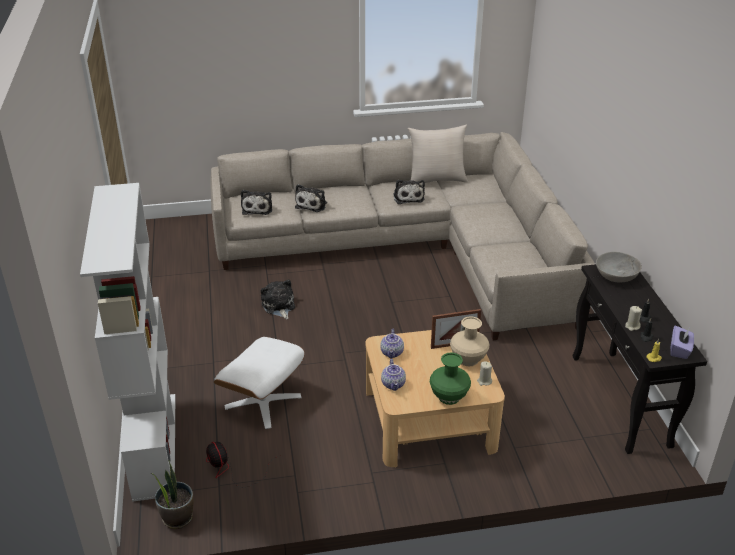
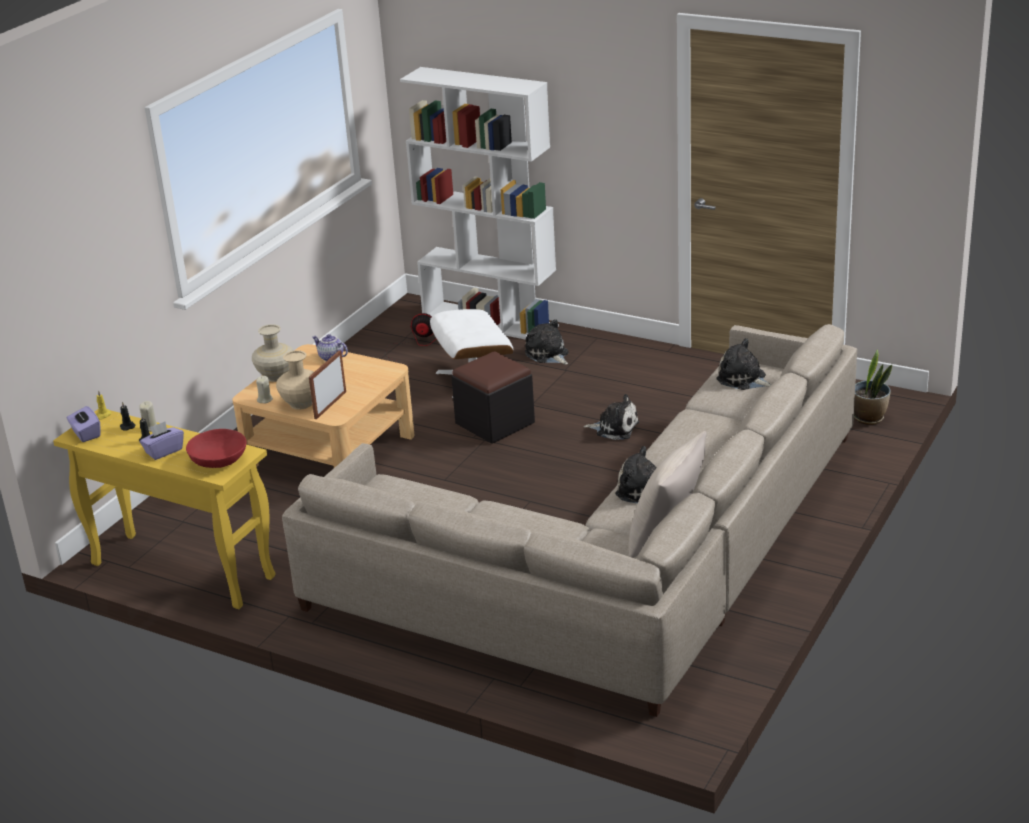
camera: 130 degrees right, 5 degrees down
potted plant [151,459,193,529] -> potted plant moved to [854,350,892,425]
plush toy [295,184,327,212] -> plush toy moved to [525,319,569,364]
teapot [380,329,404,359] -> none
green vase [430,353,471,405] -> beige vase [252,324,294,382]
black console table [572,264,707,454] -> yellow console table [53,409,276,609]
grey bowl [596,252,642,282] -> red bowl [186,429,247,468]
none -> purple tissue box [140,421,184,460]
none -> black ottoman [451,351,535,444]

